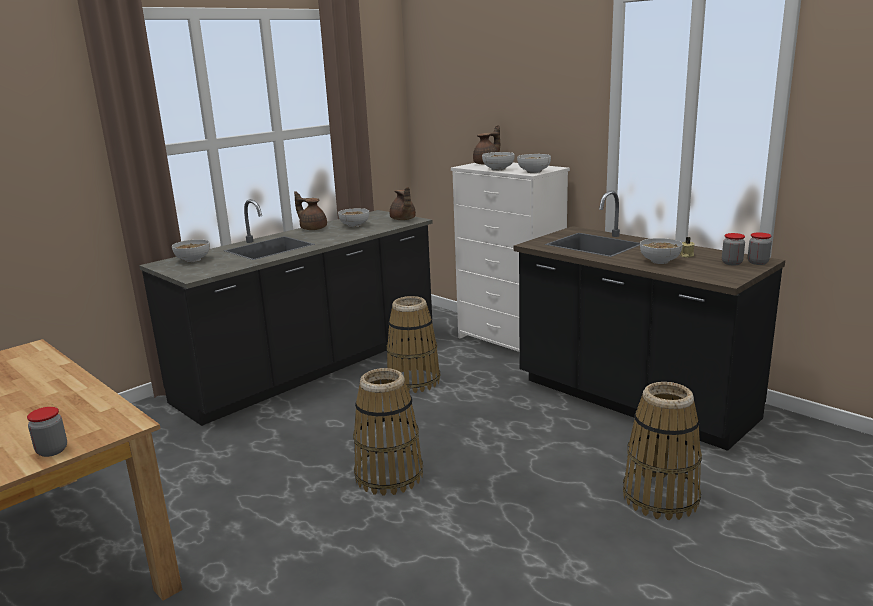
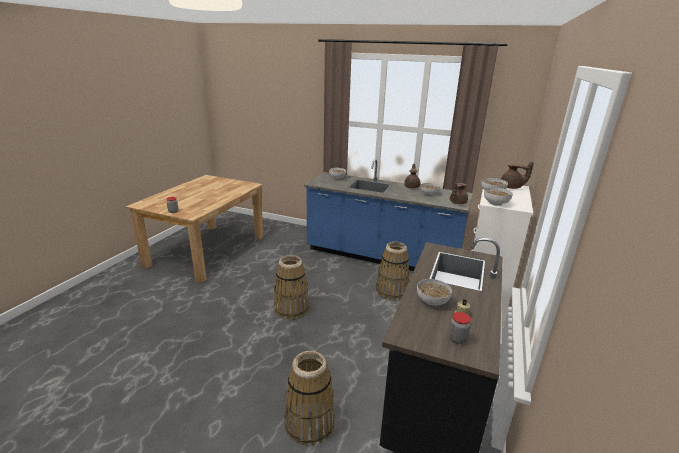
camera: 65 degrees right, 5 degrees up
black counter [139,199,433,426] -> blue counter [304,159,473,271]
jar [748,232,772,265] -> none

